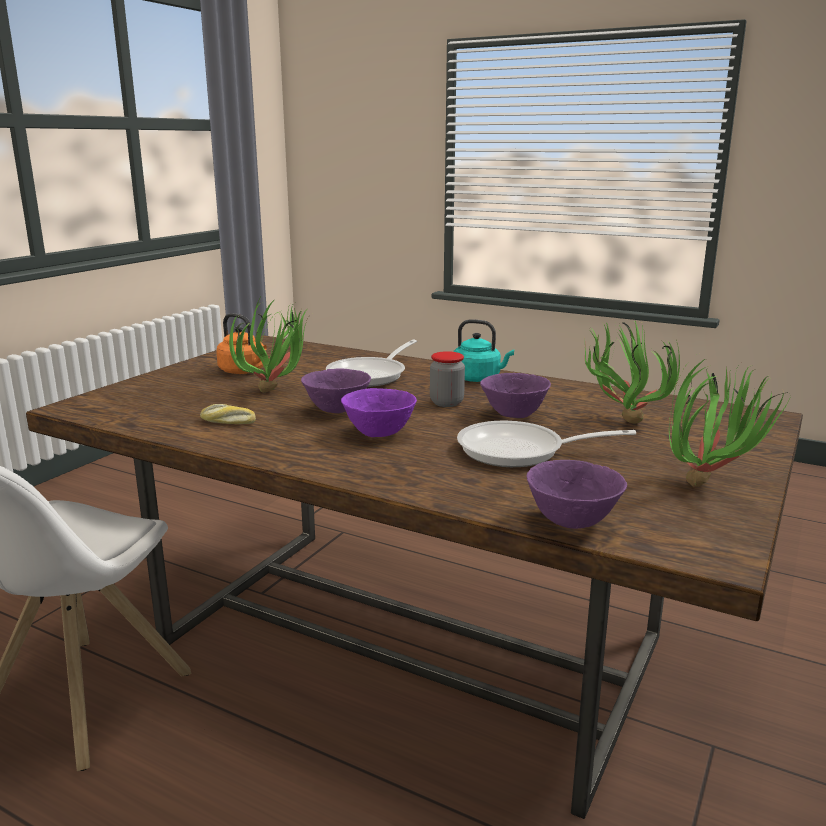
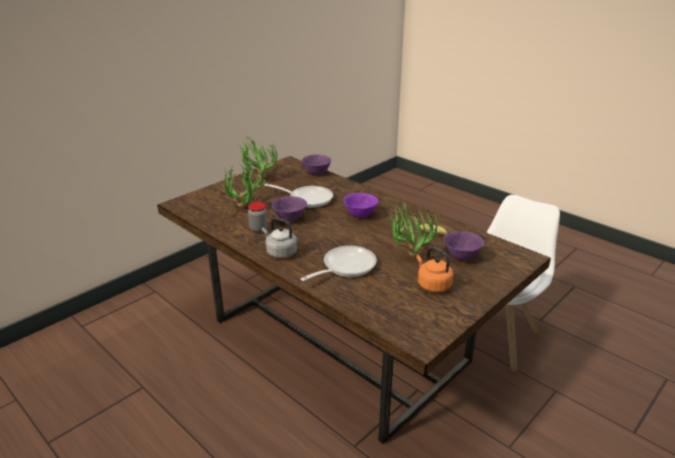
camera: 165 degrees left, 10 degrees up
purple bowl [301,368,371,413] -> purple bowl moved to [444,231,484,261]
jar [430,351,465,407] -> jar moved to [248,202,268,233]
turquoise kettle [453,319,514,382] -> grey kettle [262,218,297,259]

